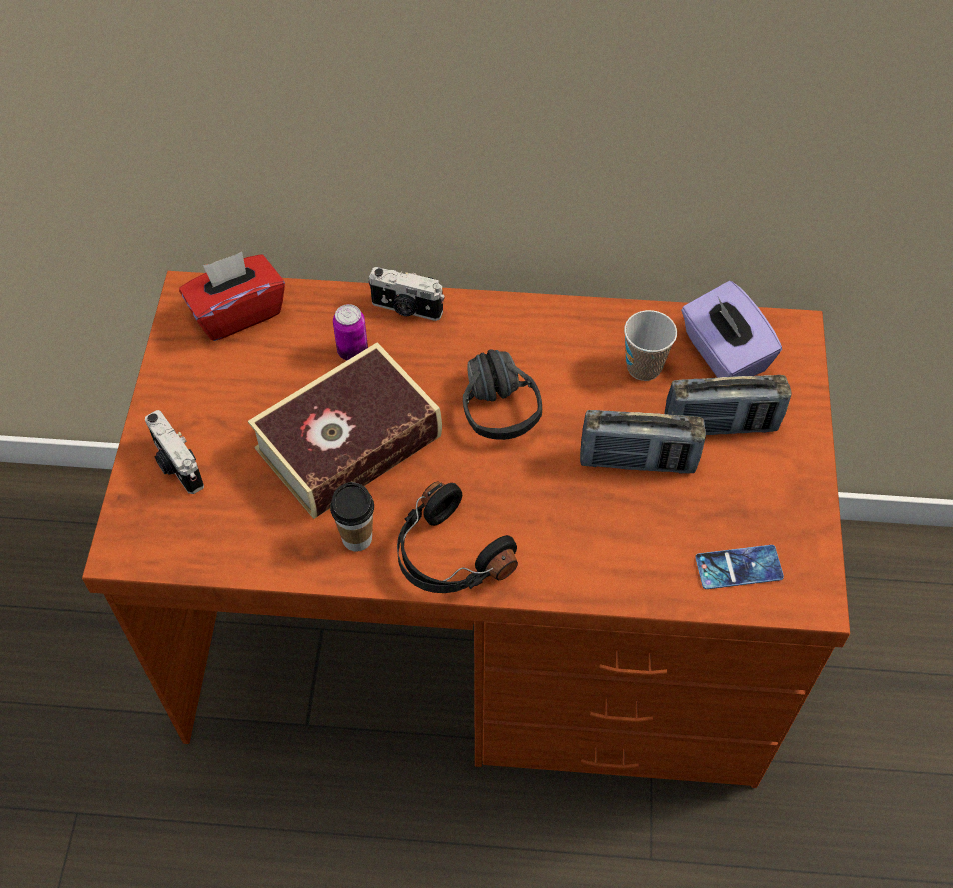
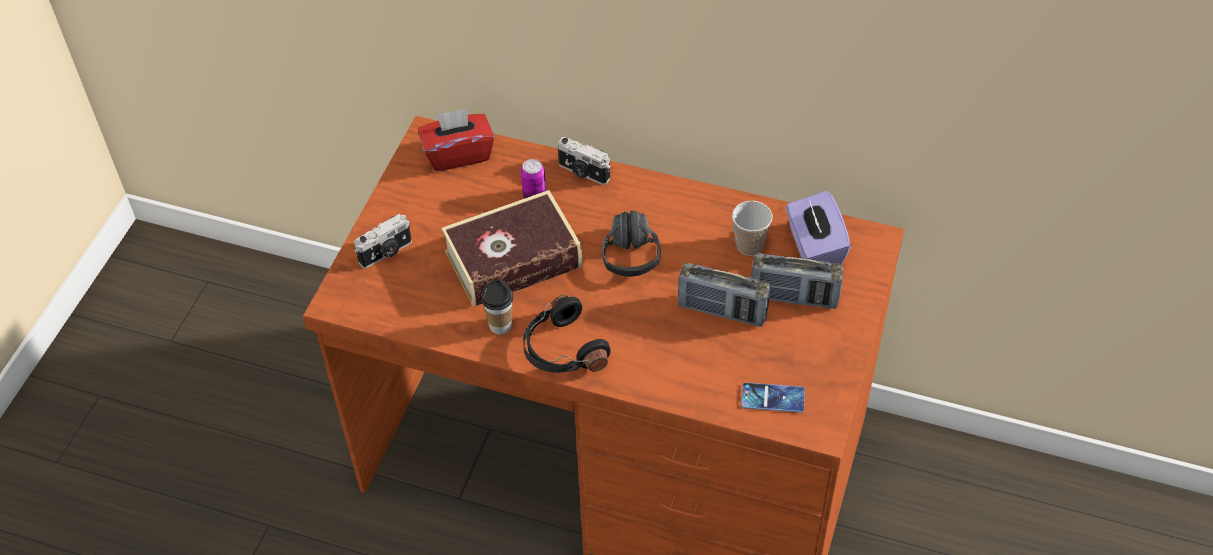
camera: 15 degrees right, 5 degrees down
camera [145,410,204,494] -> camera turned 105 degrees counterclockwise [354,214,412,269]

